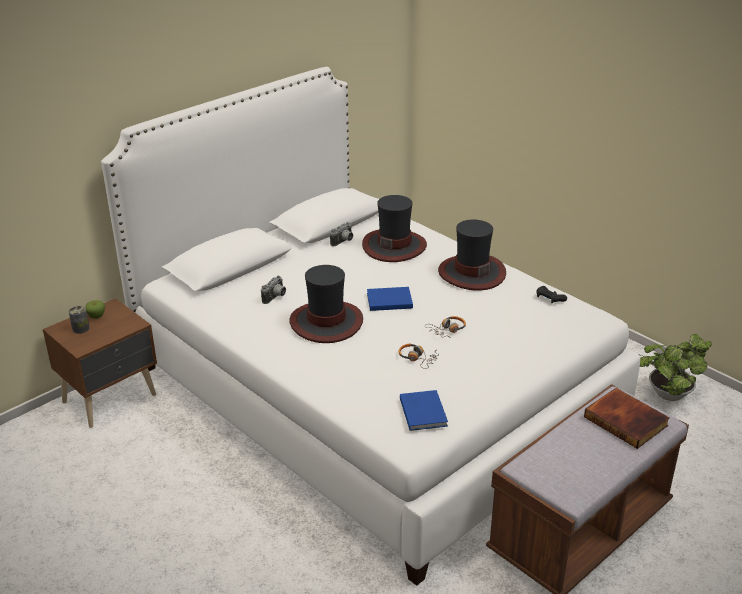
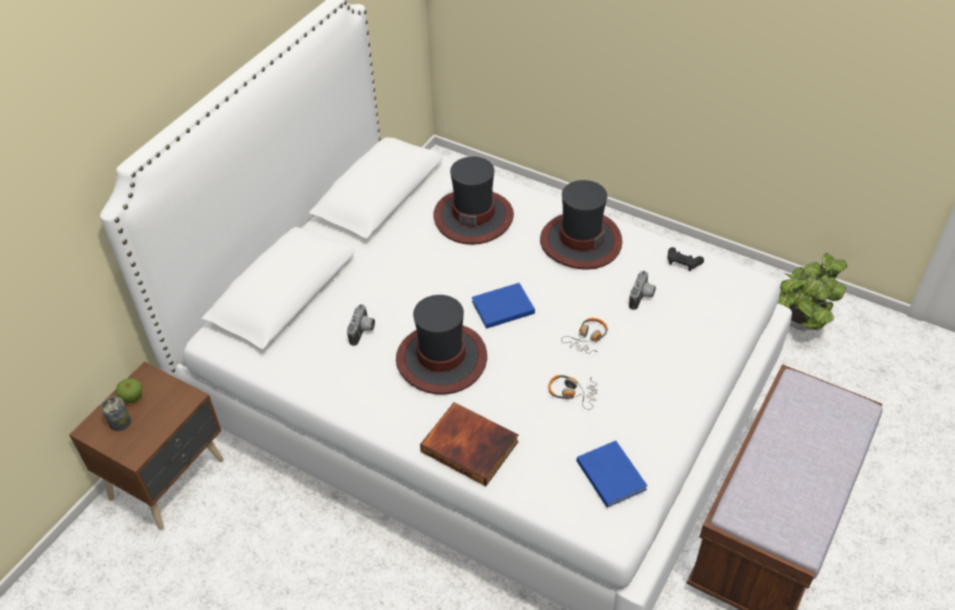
camera: 15 degrees left, 15 degrees up
camera [330,222,353,246] -> camera moved to [629,271,656,310]
book [584,388,670,449] -> book moved to [420,402,519,486]

